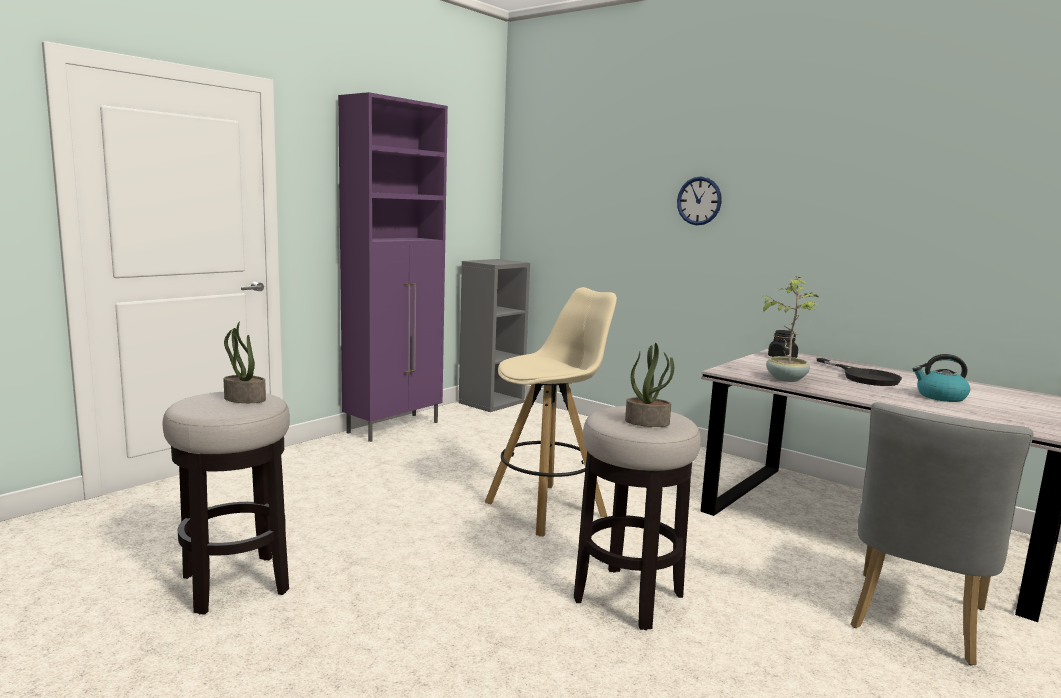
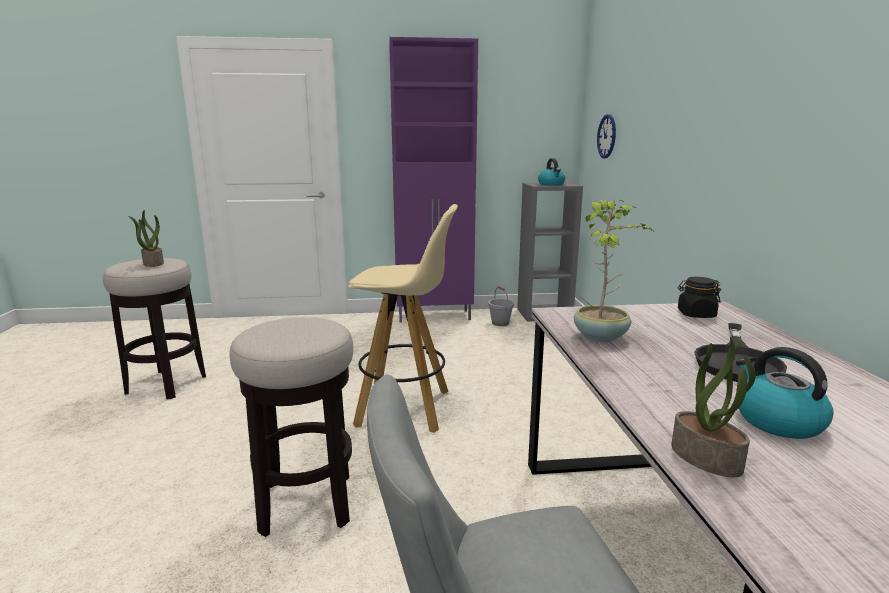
camera: 45 degrees right, 5 degrees up
potted plant [625,343,674,427] -> potted plant moved to [671,336,756,477]
wall clock [677,177,722,225] -> wall clock moved to [597,114,616,159]
none -> grey bucket [488,286,514,326]
none -> kettle [538,158,565,186]

